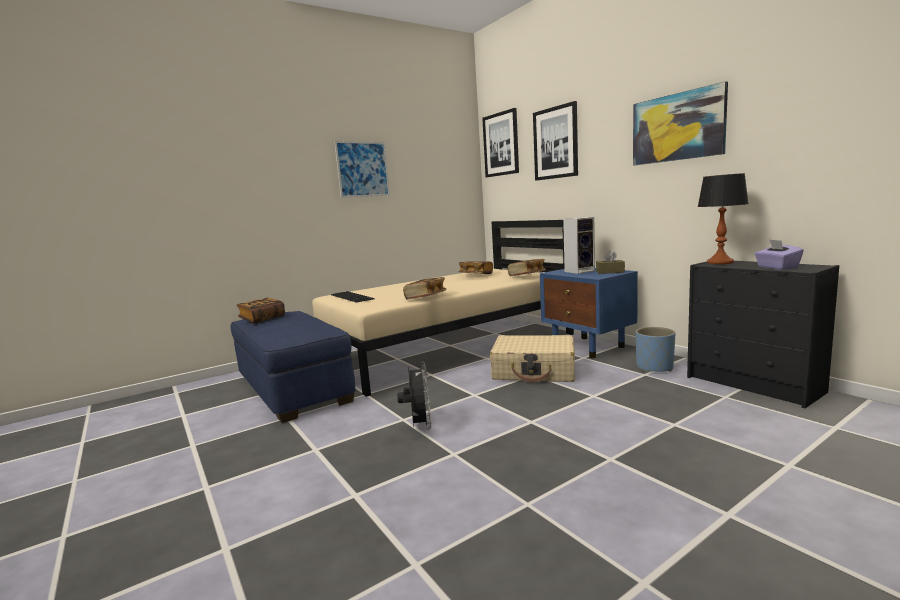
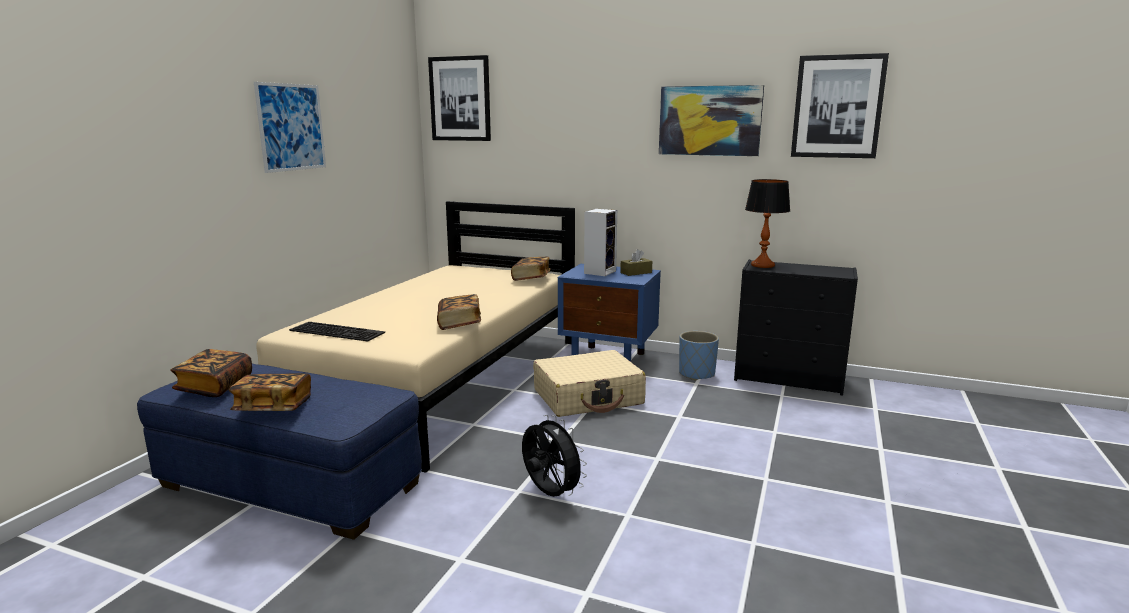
camera: 35 degrees left, 5 degrees up
book [458,261,493,274] -> book moved to [229,373,311,411]
picture [533,101,578,181] -> picture moved to [791,53,889,158]
purple tissue box [755,239,804,270] -> none

